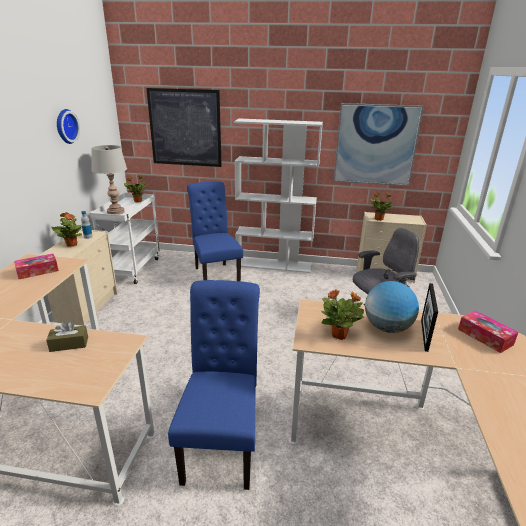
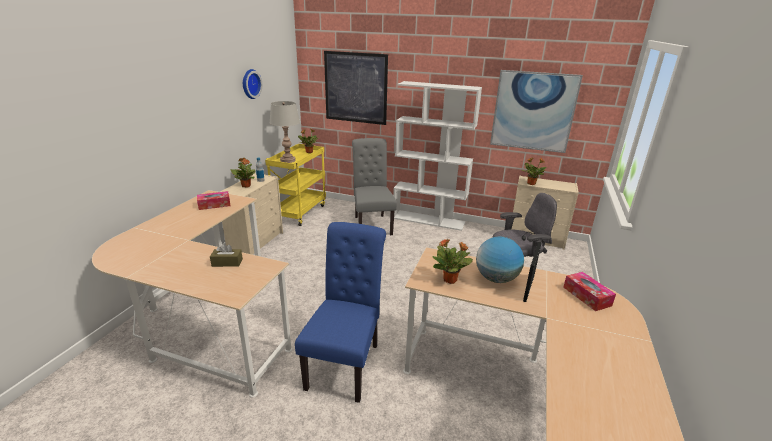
camera: 10 degrees right, 0 degrees up
white cart [90,192,160,284] -> yellow cart [265,144,326,226]
blue chair [187,181,243,281] -> grey chair [352,138,397,235]

